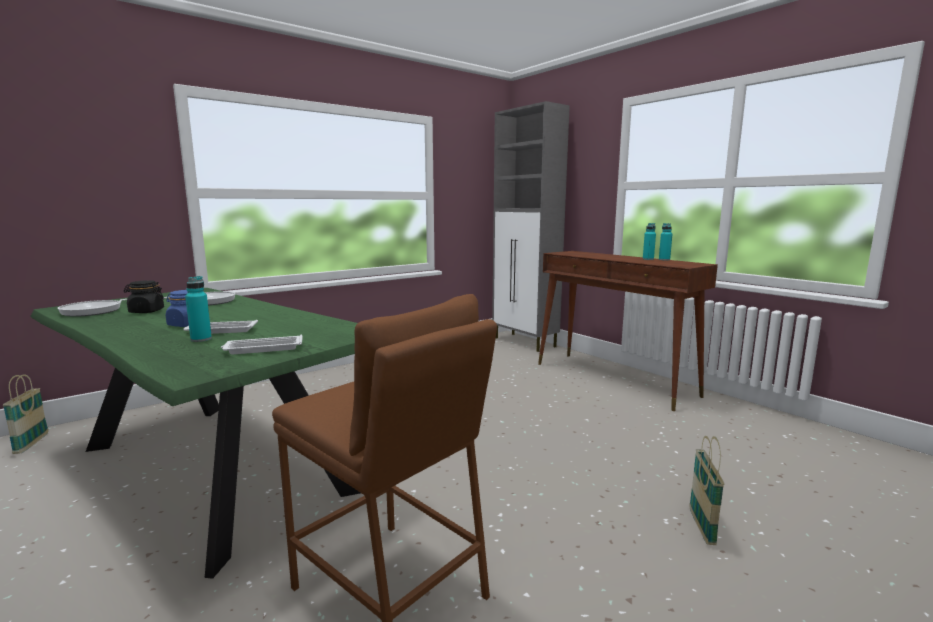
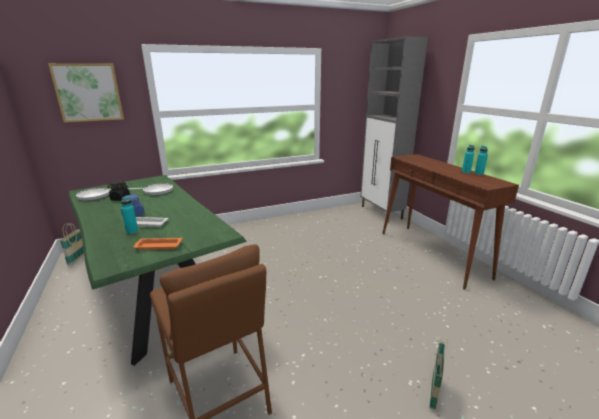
camera: 15 degrees right, 10 degrees up
white tray [221,335,303,355] -> orange tray [134,238,183,250]
none -> picture [48,63,124,122]

